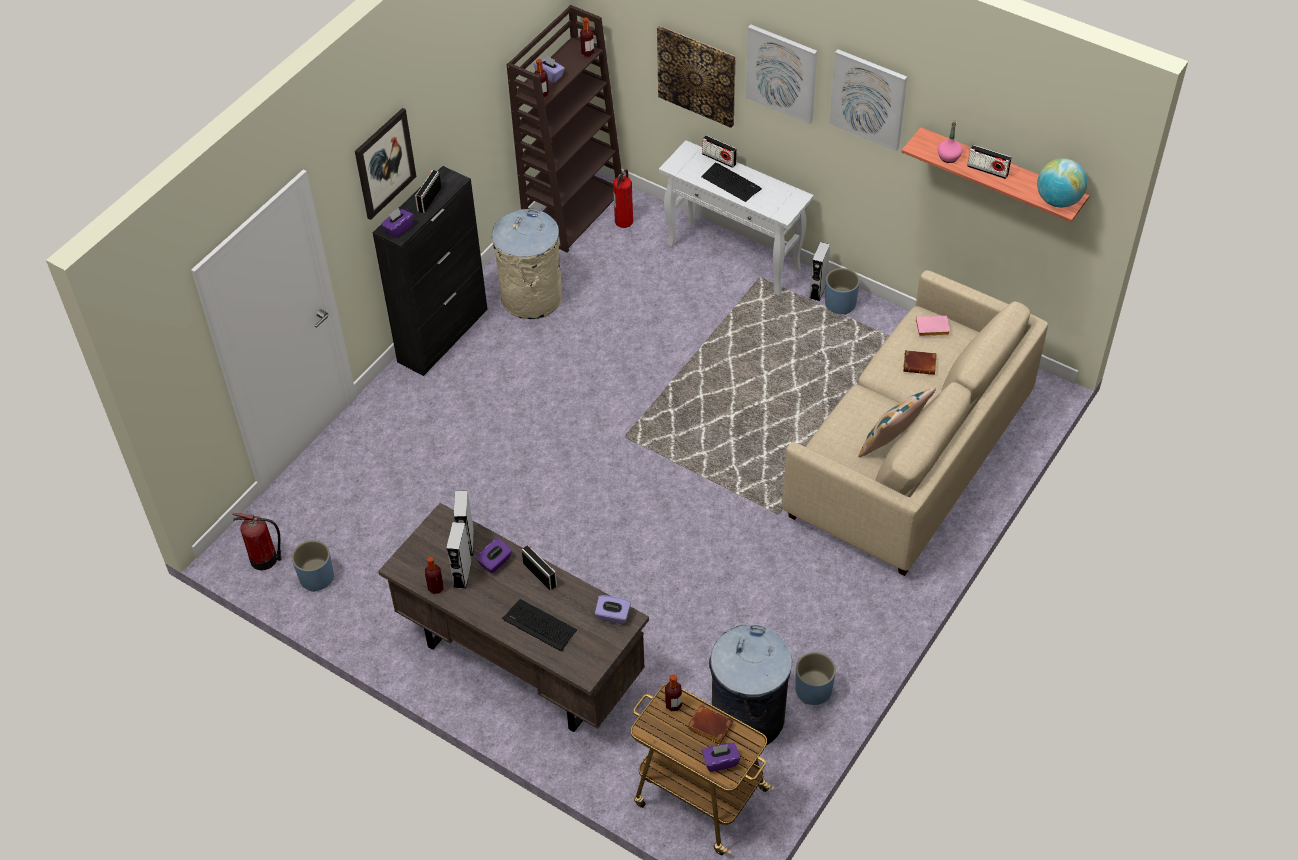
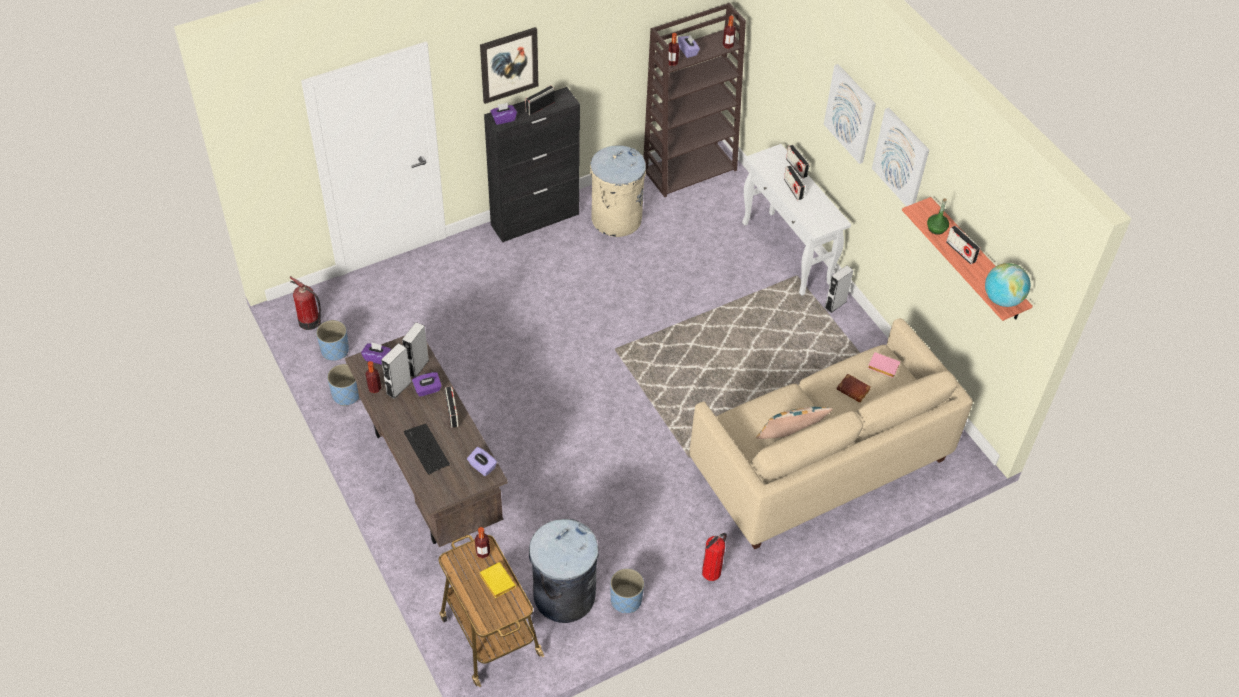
camera: 25 degrees right, 0 degrees up
fire extinguisher [613,169,633,228] -> fire extinguisher moved to [702,533,727,581]
picture [657,26,736,128] -> none
brown book [687,705,733,744] -> yellow book [480,562,516,598]
keyboard [701,162,762,202] -> radio [784,166,805,200]
purple tissue box [702,743,740,772] -> purple tissue box moved to [361,342,391,365]
blue planter [825,268,860,315] -> blue planter moved to [327,364,360,406]
pink bottle [938,120,962,163] -> green bottle [927,199,949,235]

